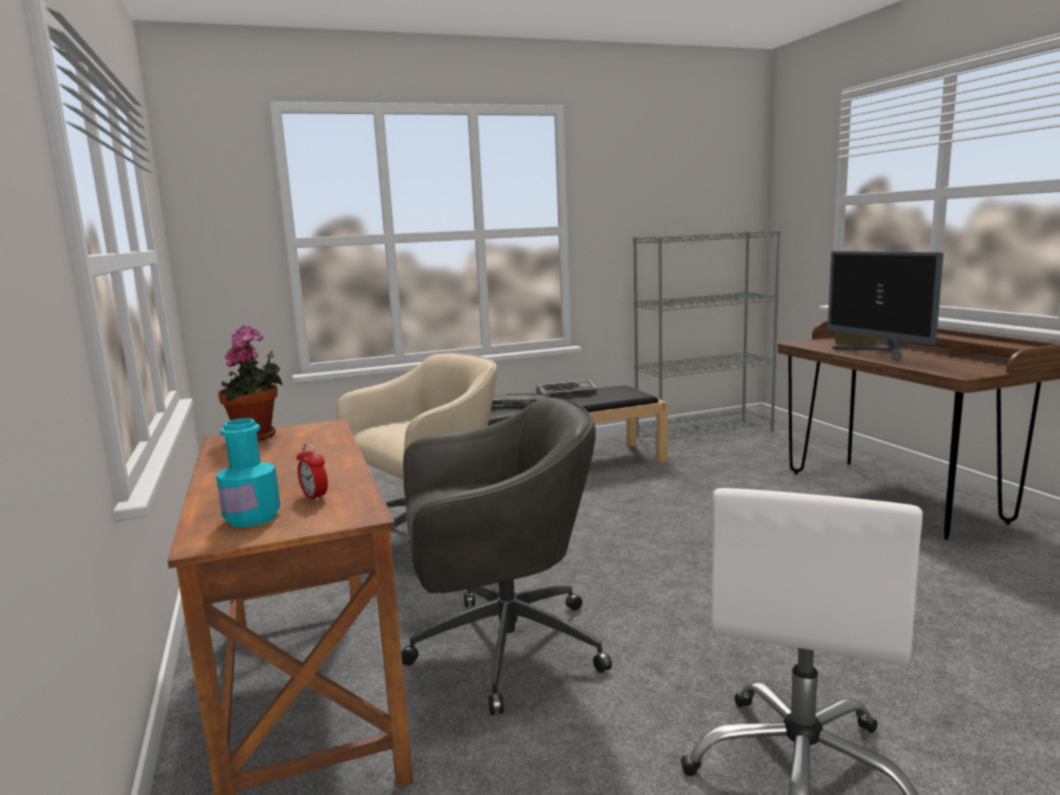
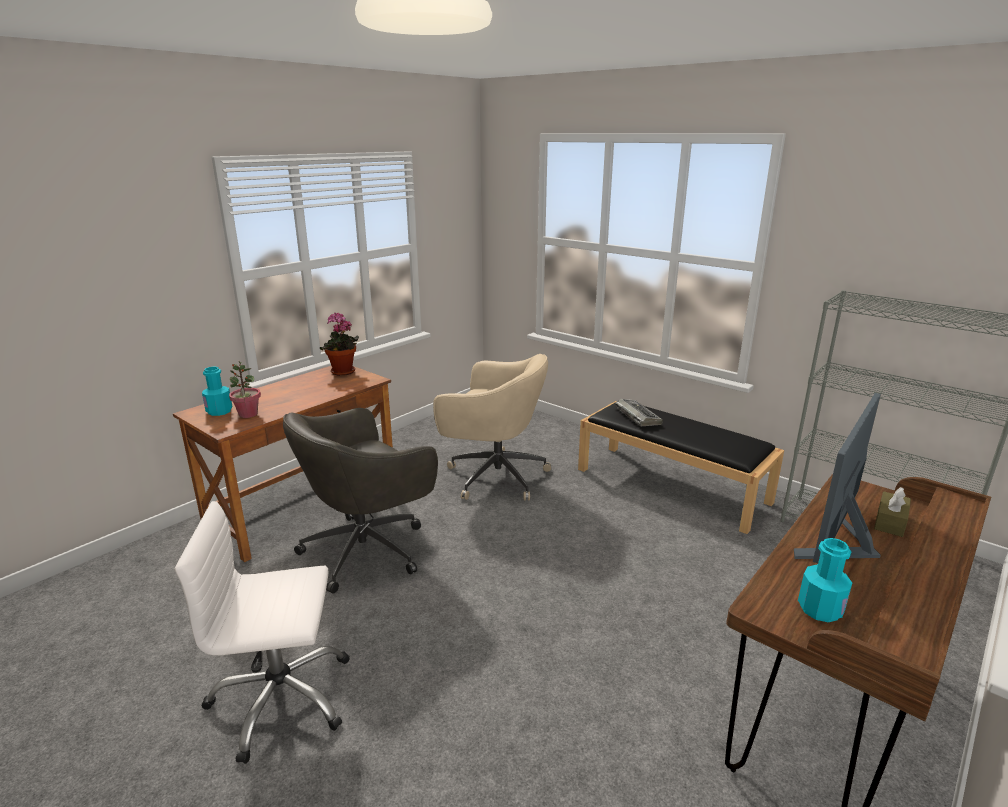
camera: 60 degrees right, 10 degrees up
alarm clock [297,443,328,502] -> potted plant [229,361,261,418]
grey office chair [401,398,612,715] -> grey office chair turned 90 degrees clockwise [283,408,438,594]
keyboard [536,380,597,398] -> none
none -> turquoise bottle [798,538,852,622]

